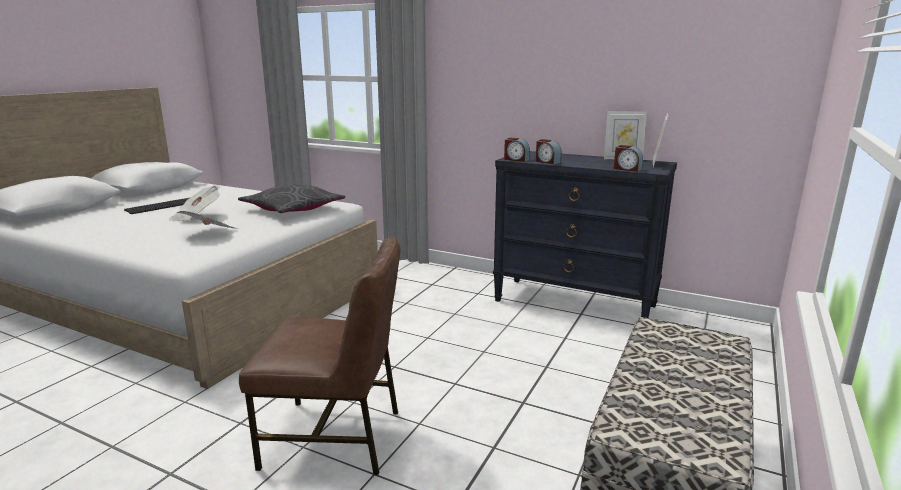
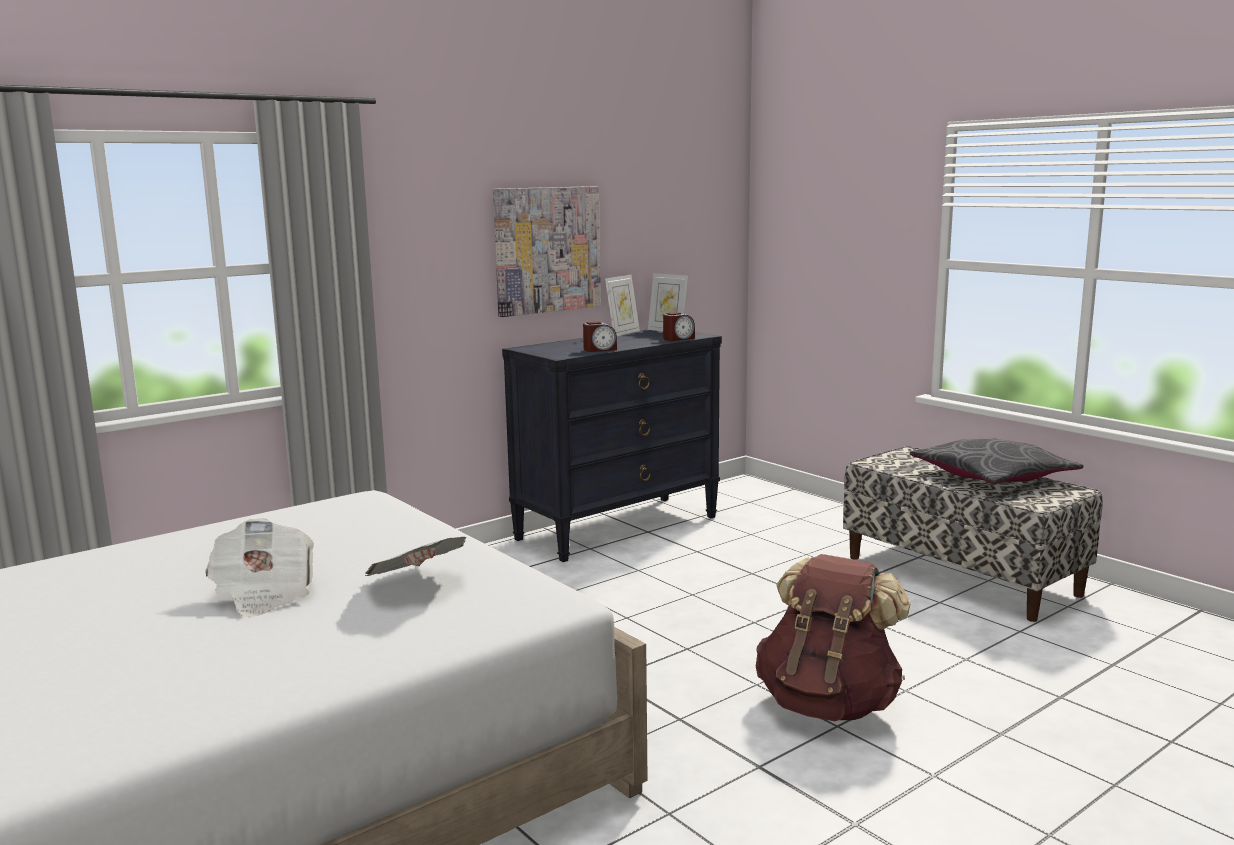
camera: 65 degrees left, 5 degrees down
keyboard [124,198,189,214] -> none
grey pillow [238,185,345,213] -> grey pillow moved to [910,438,1083,484]
brown chair [239,237,400,475] -> brown backpack [756,554,911,721]
alarm clock [504,138,530,162] -> none
none -> picture [493,186,601,317]

